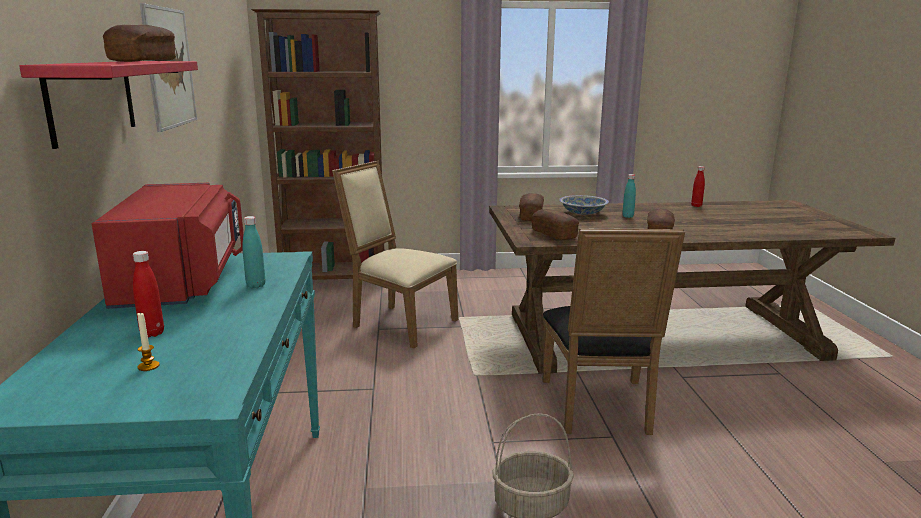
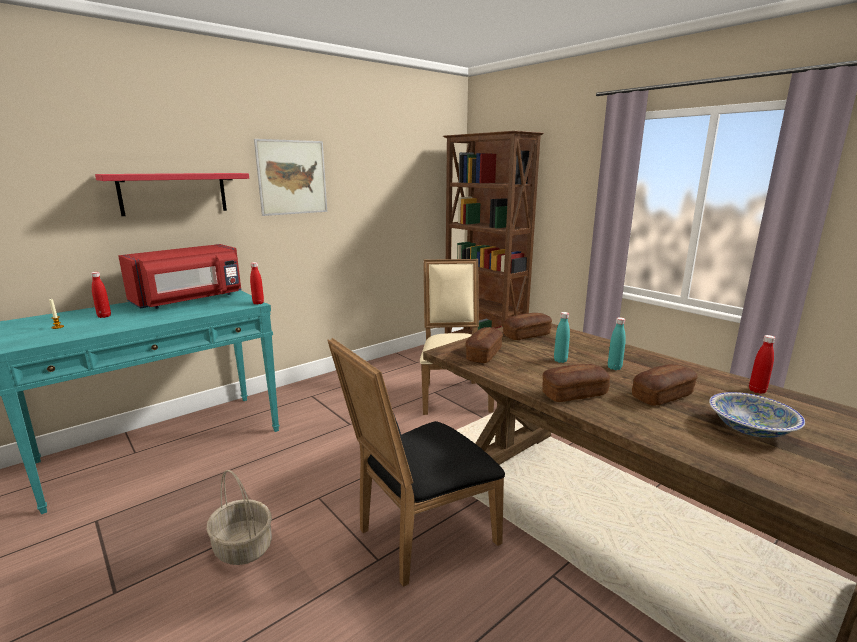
camera: 55 degrees right, 0 degrees up
bread [103,25,176,62] -> bread moved to [632,364,697,406]
turquoise bottle [242,216,265,288] -> turquoise bottle moved to [554,312,570,363]
bowl [559,195,609,215] -> bowl moved to [709,392,805,438]
none -> red bottle [250,262,264,305]

